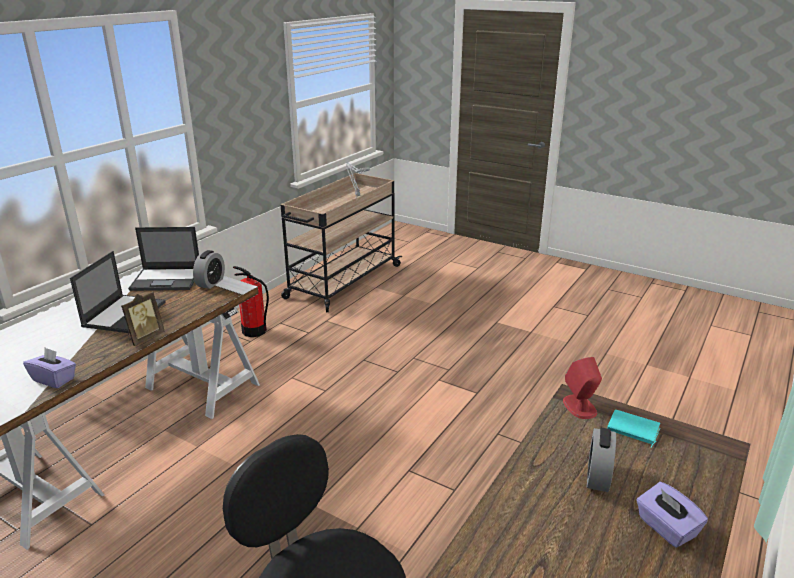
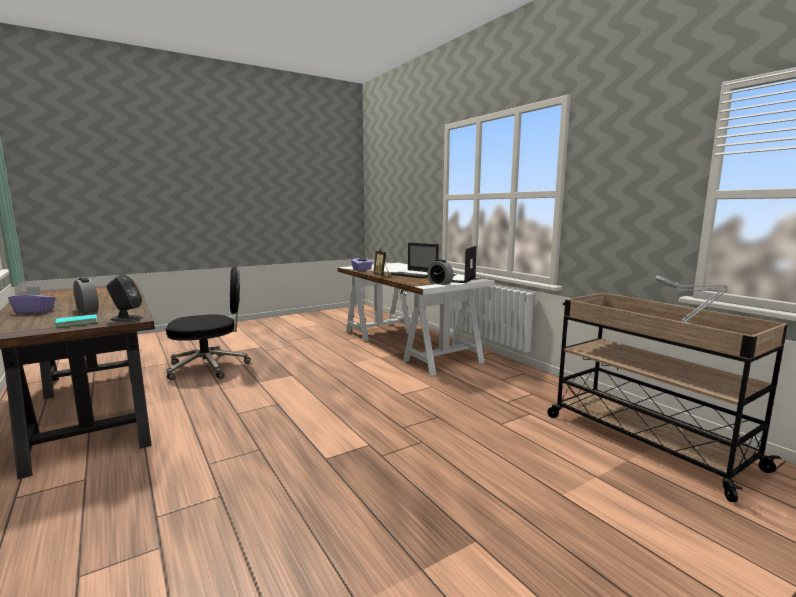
camera: 115 degrees right, 15 degrees down
fire extinguisher [233,266,269,337] -> none
red speaker [563,357,602,419] -> grey speaker [107,274,143,321]

